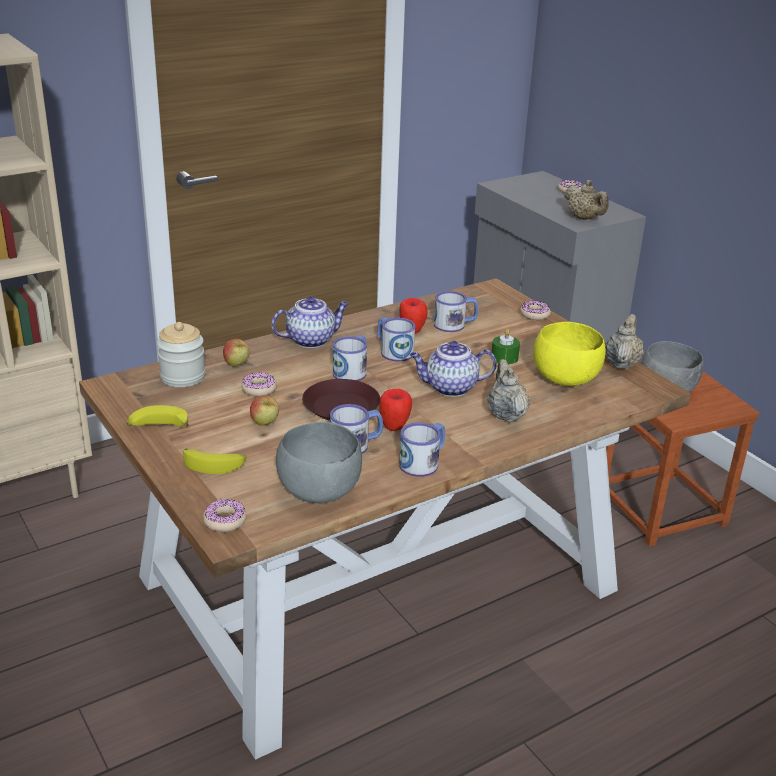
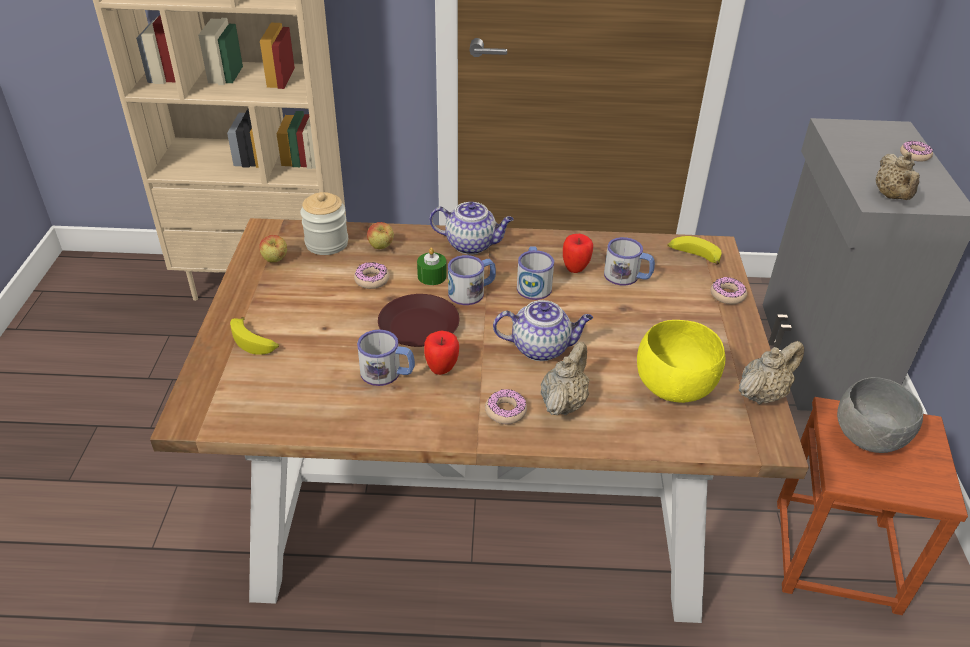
camera: 35 degrees right, 10 degrees up
banana [126,405,189,426] -> banana moved to [668,236,722,265]
donut [203,499,247,532] -> donut moved to [485,389,527,424]
apple [250,395,279,426] -> apple moved to [259,235,287,262]
grey bowl [276,422,362,503] -> none
mug [399,423,445,477] -> none
teapot [410,341,497,397] -> teapot turned 150 degrees clockwise [493,300,593,361]
green candle [491,329,520,365] -> green candle moved to [417,248,447,285]

